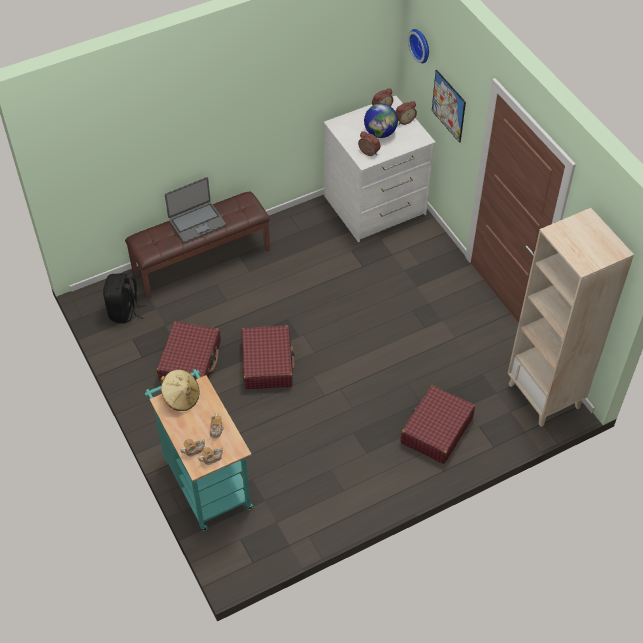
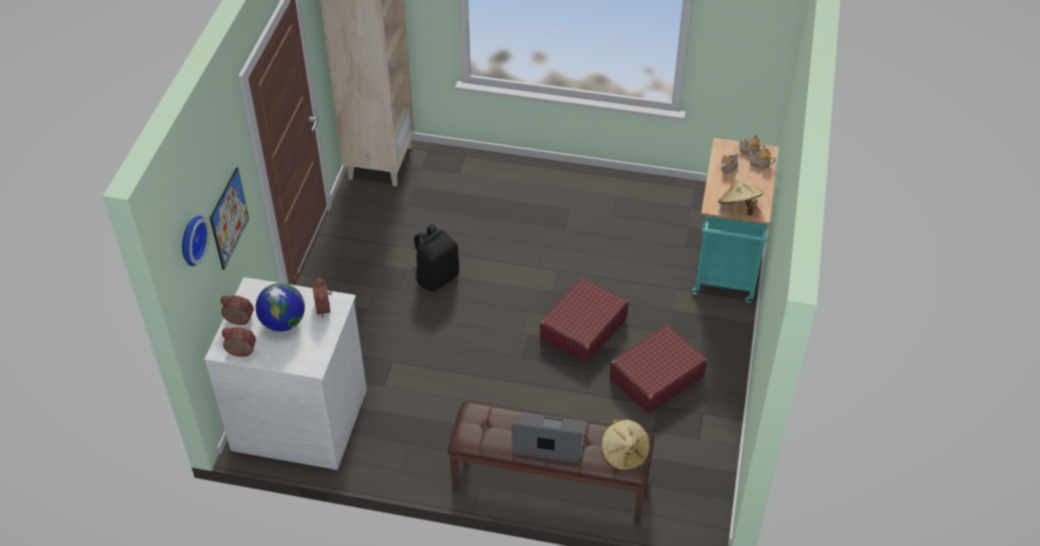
camera: 140 degrees left, 5 degrees down
black backpack [103,273,146,323] -> black backpack moved to [413,224,459,291]
red suitcase [400,385,475,464] -> none
none -> beige hat [601,419,650,471]

